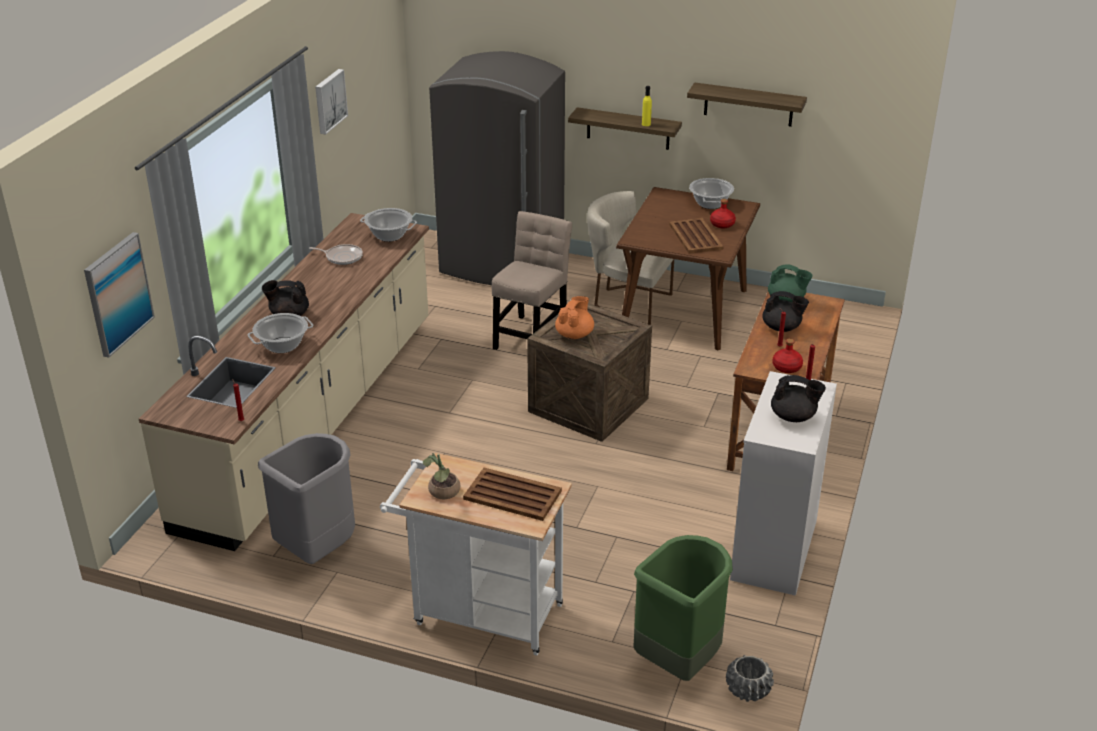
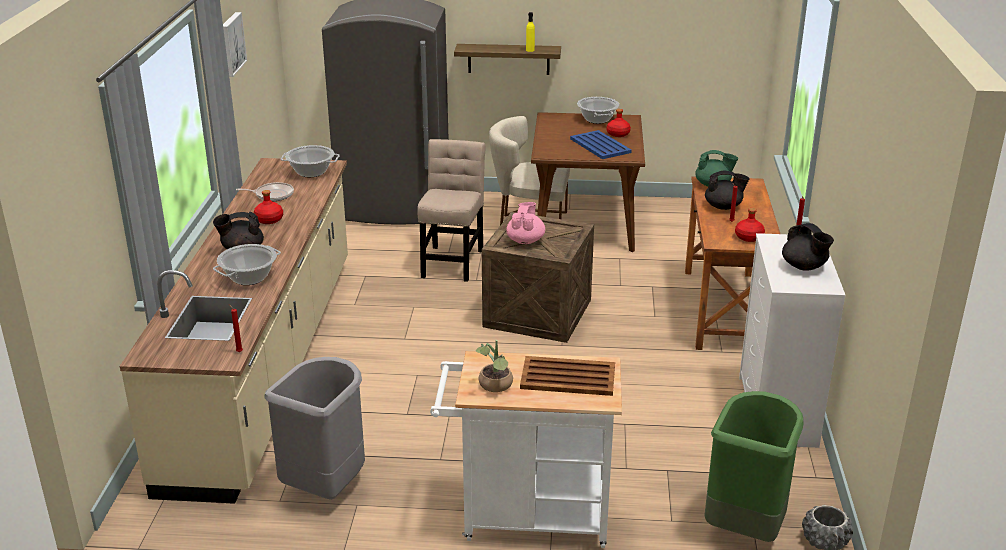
camera: 15 degrees left, 5 degrees down
picture [84,232,155,358] -> none
orange teapot [555,296,594,339] -> pink teapot [506,202,545,244]
brown tray [669,218,724,254] -> blue tray [570,130,632,159]
shelf [687,82,807,127] -> none
black teapot [771,375,826,422] -> black teapot turned 60 degrees clockwise [782,223,834,271]
none -> red bottle [253,190,283,224]

